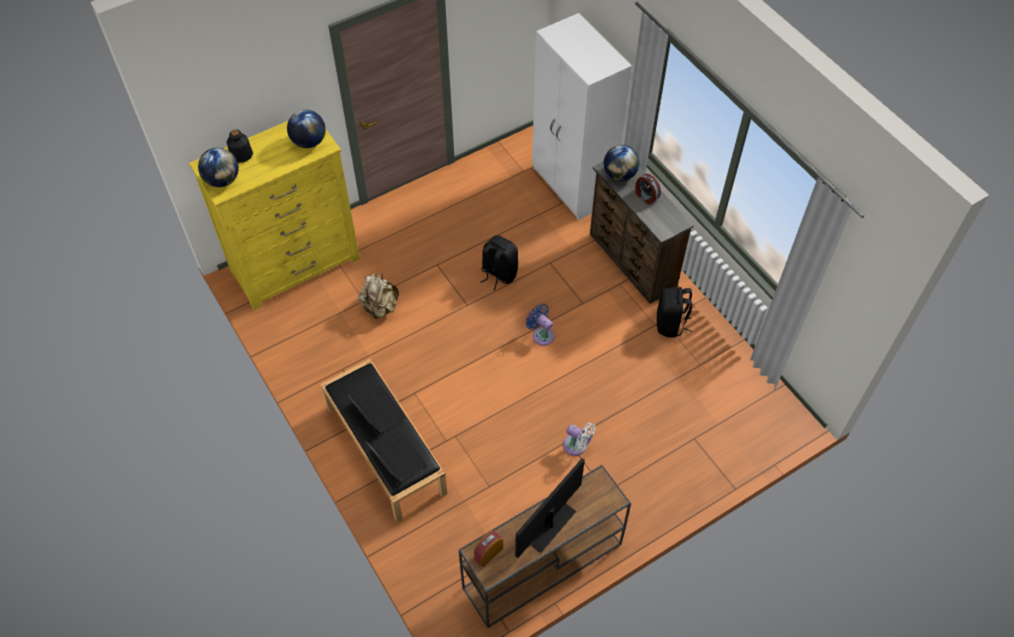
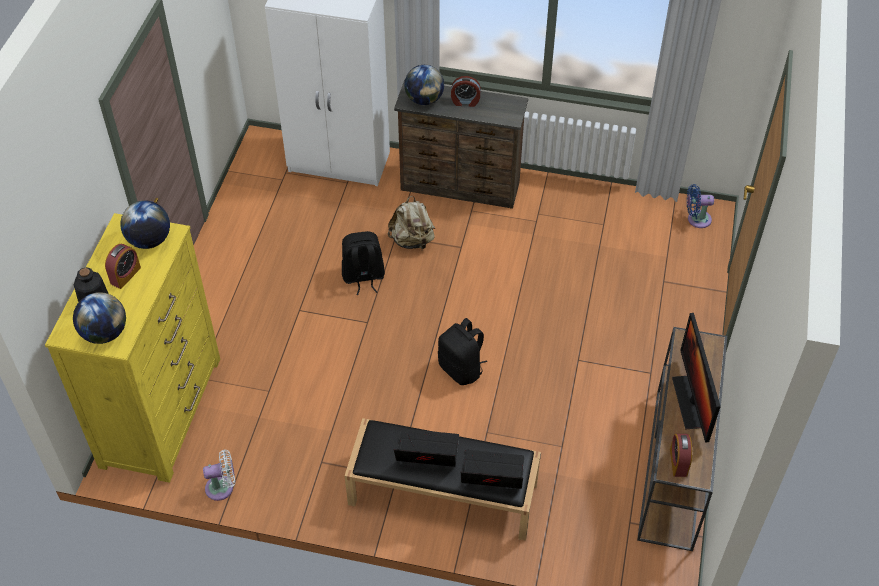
camera: 45 degrees left, 5 degrees down
beige backpack [358,273,399,319] -> beige backpack moved to [387,195,435,250]
blue fan [525,304,555,346] -> blue fan moved to [687,184,714,228]
white fan [563,423,596,456] -> white fan moved to [203,450,235,501]
black backpack [657,287,692,337] -> black backpack moved to [438,318,487,385]
none -> alarm clock [105,244,141,289]

